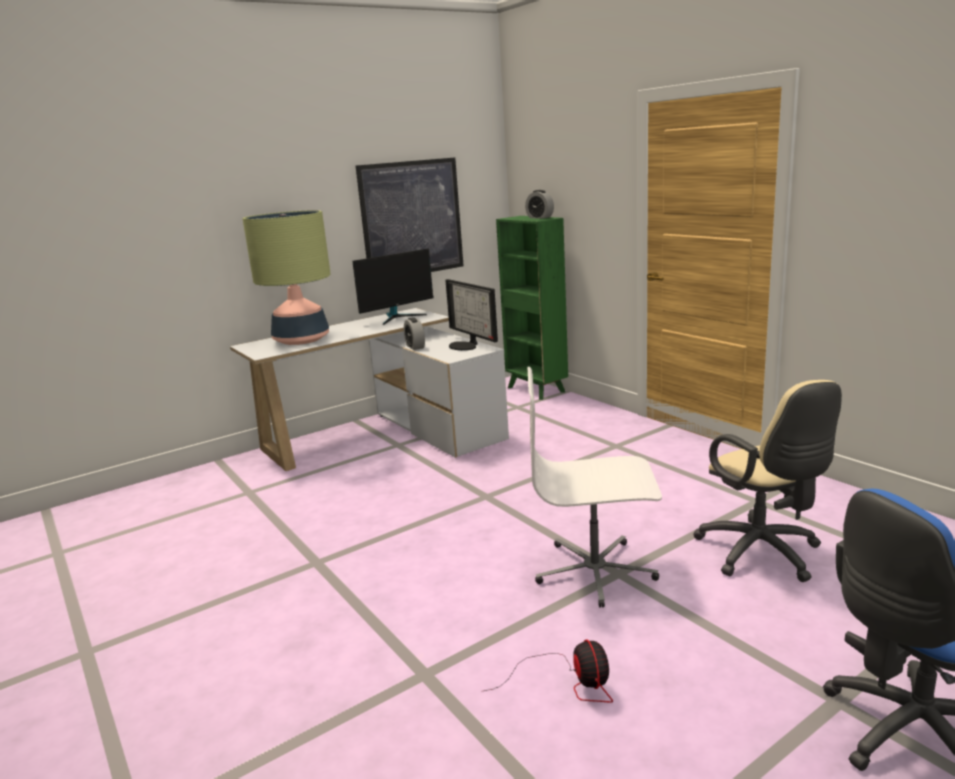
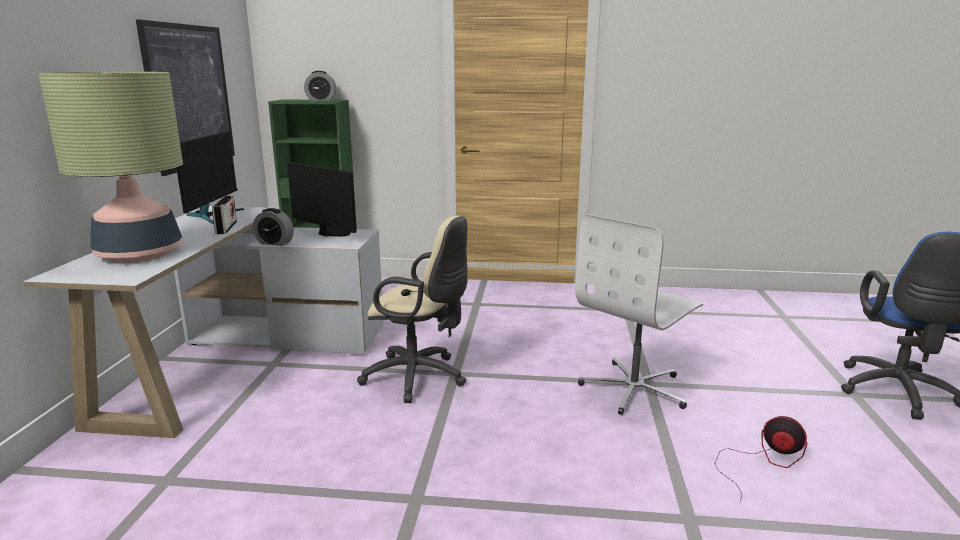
camera: 50 degrees left, 0 degrees up
monitor [445,279,498,350] -> monitor turned 150 degrees counterclockwise [287,162,357,237]
beige office chair [693,380,842,582] -> beige office chair moved to [357,216,468,403]
none -> radio [212,196,237,234]

